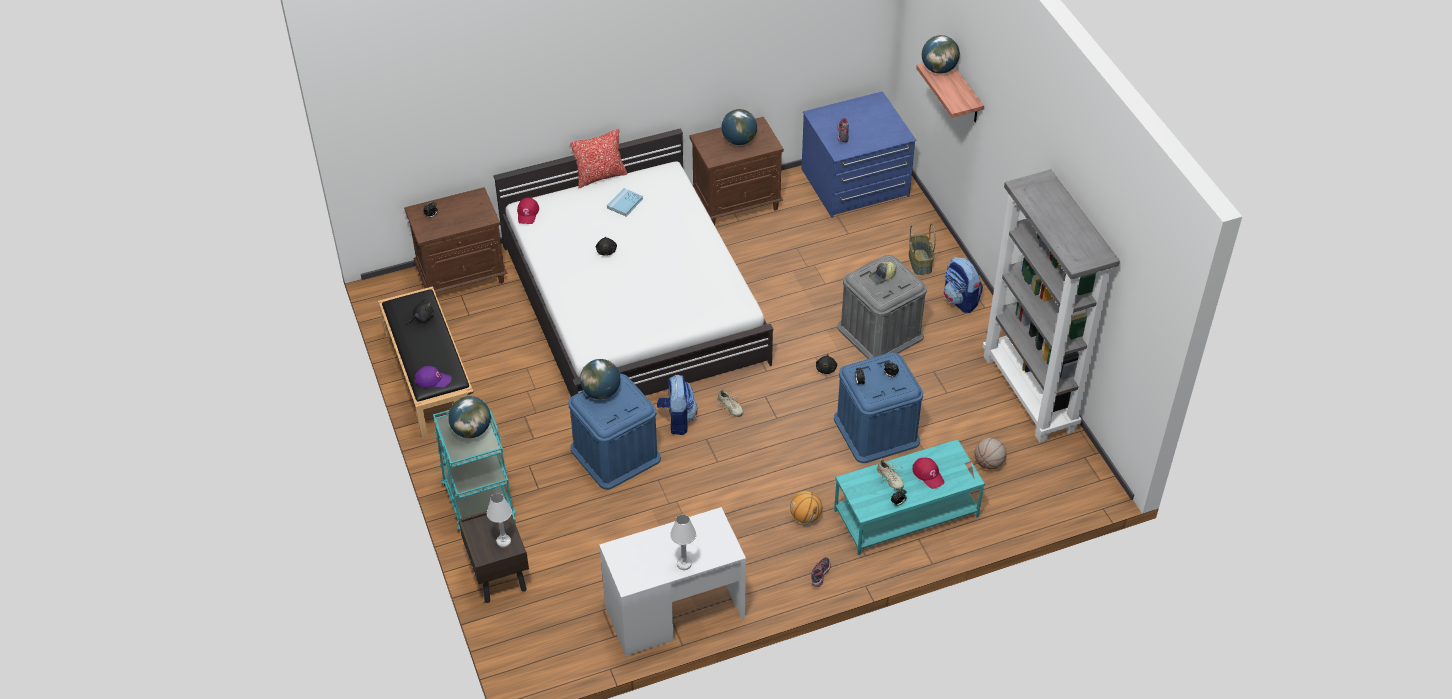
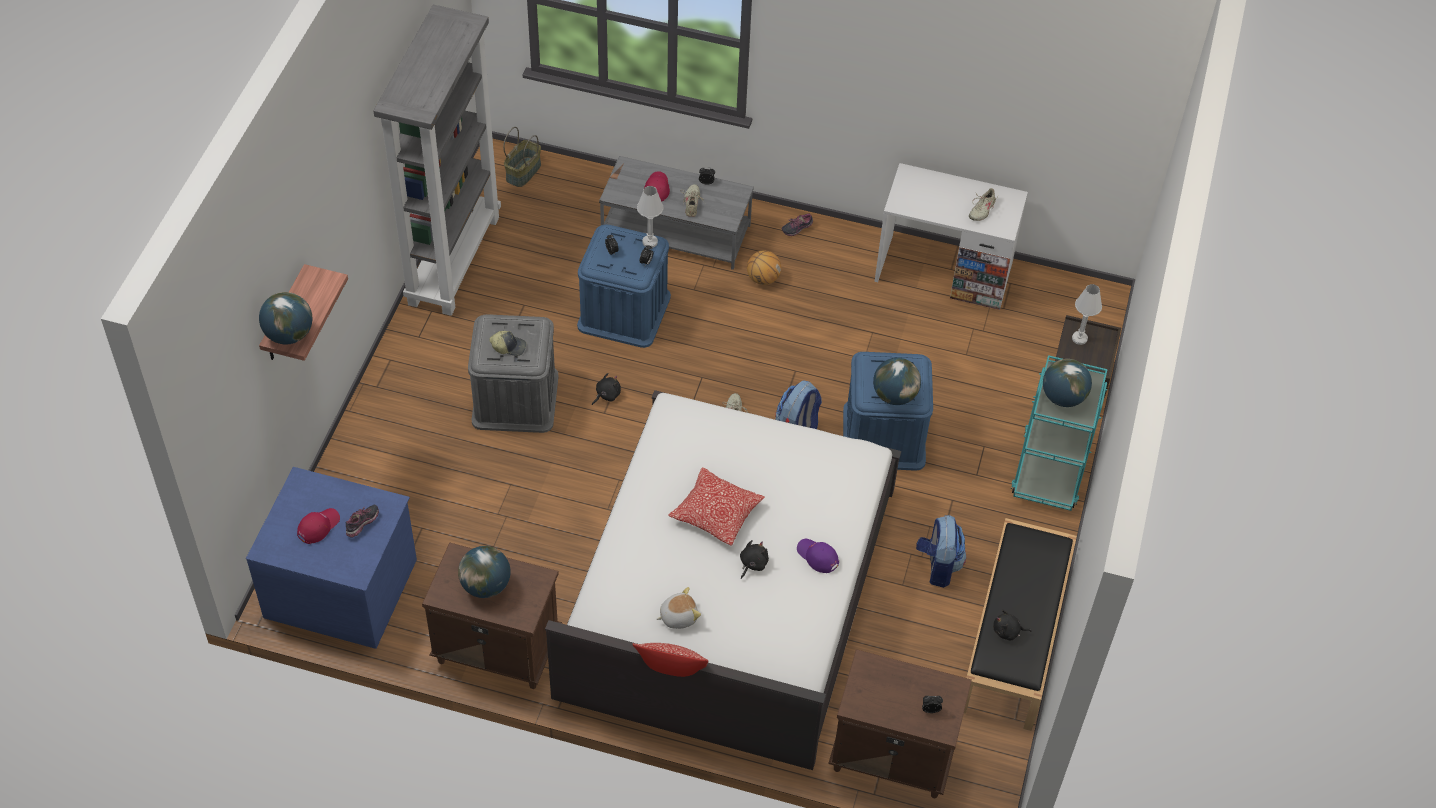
camera: 145 degrees left, 5 degrees up
purple cap [415,366,452,388] -> purple cap moved to [797,539,839,573]
red cap [517,198,539,224] -> red cap moved to [297,508,340,544]
blue book [607,188,643,216] -> plush toy [656,587,701,629]
white table lamp [670,514,696,570] -> white table lamp moved to [637,186,663,248]
turquoise coffee table [834,439,985,555] -> grey coffee table [599,156,754,270]
basket [909,223,936,275] -> basket moved to [503,127,541,187]
backpack [944,256,983,313] -> backpack moved to [916,515,966,588]
basketball [975,438,1006,469] -> none
none -> pillow [668,467,765,546]
none -> beige shoe [969,188,999,221]

